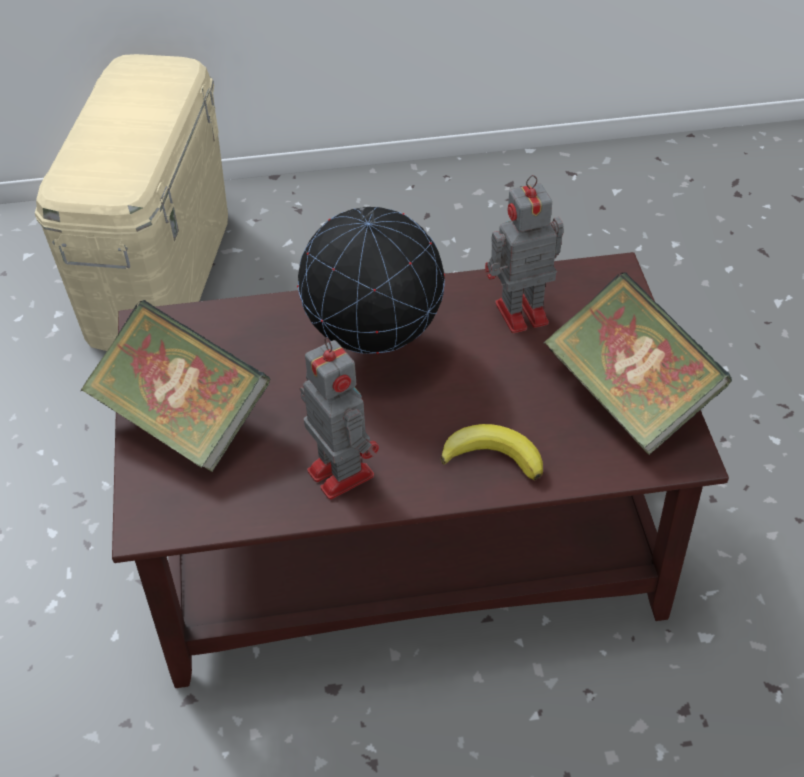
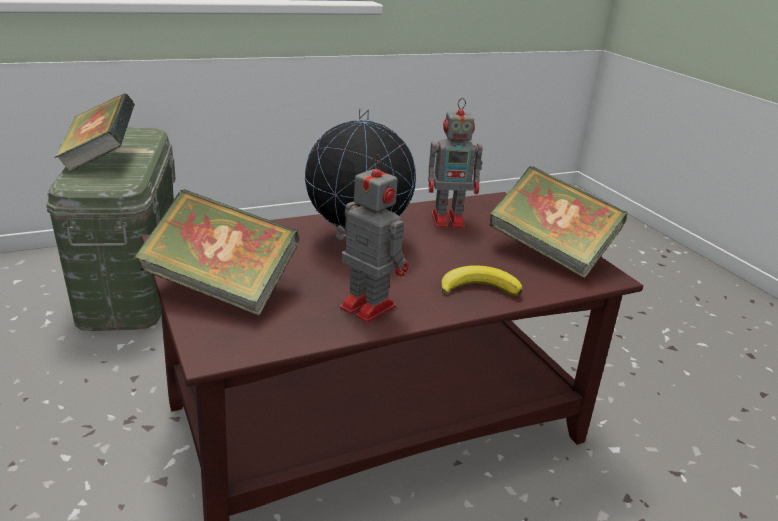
camera: 20 degrees left, 20 degrees down
beige storage box [35,54,228,351] -> green storage box [47,127,176,331]
toy robot [485,175,563,333] -> toy robot turned 150 degrees counterclockwise [428,98,483,228]
none -> book [55,94,135,172]

